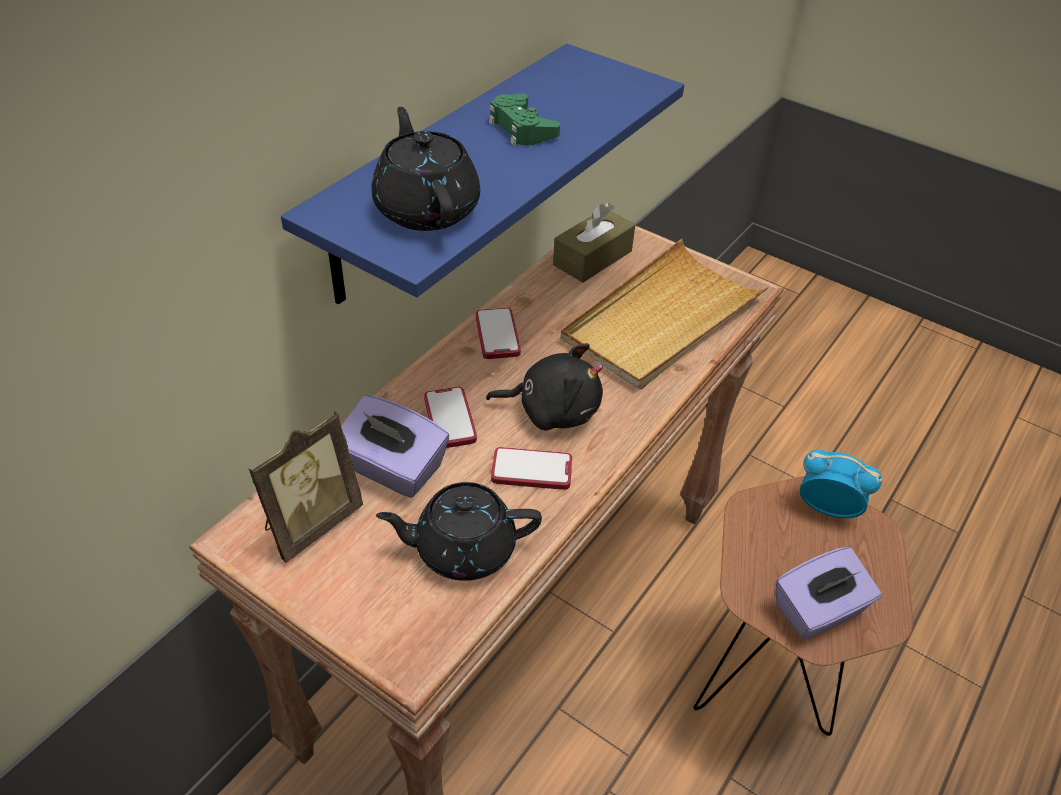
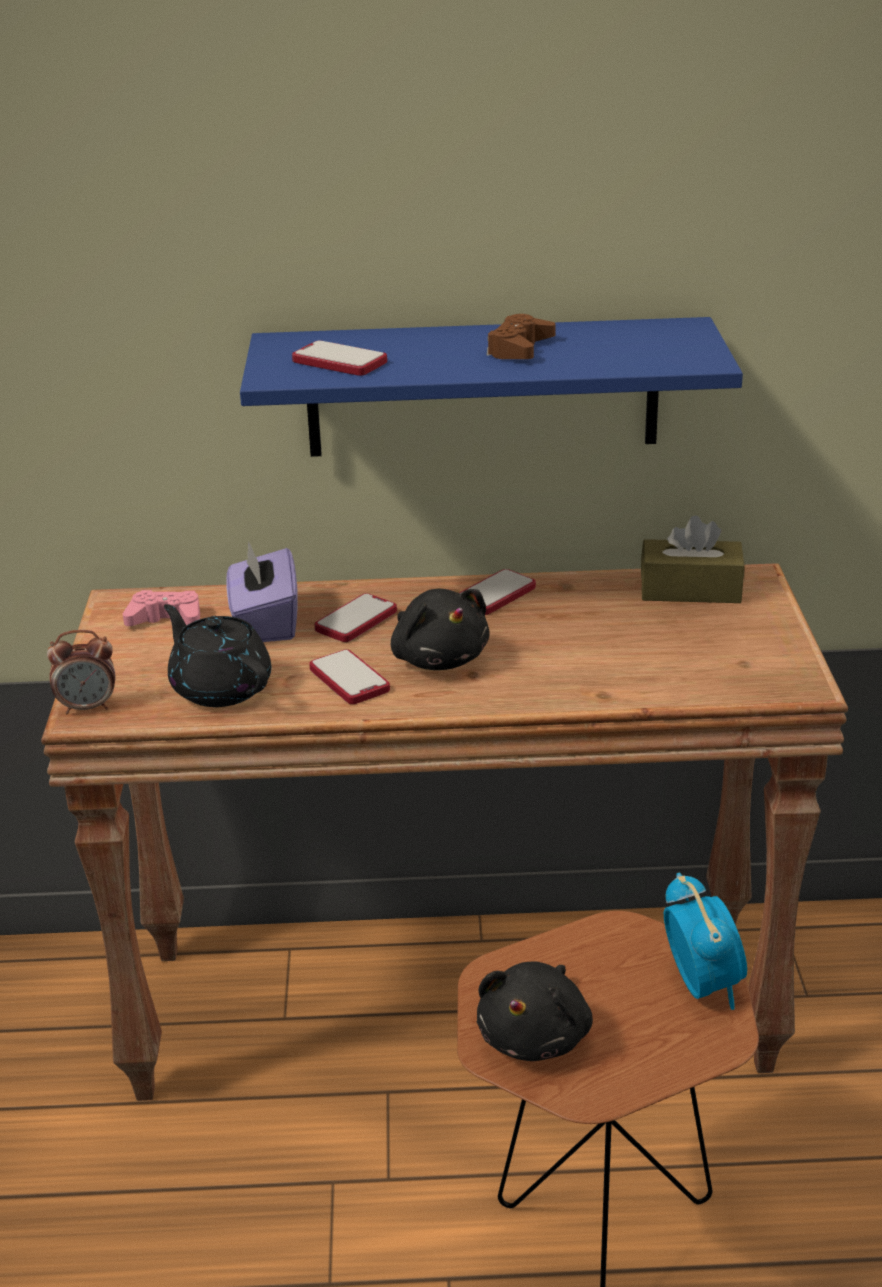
camera: 55 degrees right, 15 degrees down
picture frame [248,412,363,562] -> pink game controller [123,590,200,626]
black teapot [371,107,480,231] -> phone [292,340,387,376]
green game controller [489,93,560,146] -> brown game controller [486,314,556,359]
beige tray [561,239,770,390] -> none
purple tissue box [775,547,882,640] -> black plush toy [477,961,593,1061]
none -> alarm clock [47,630,115,714]

